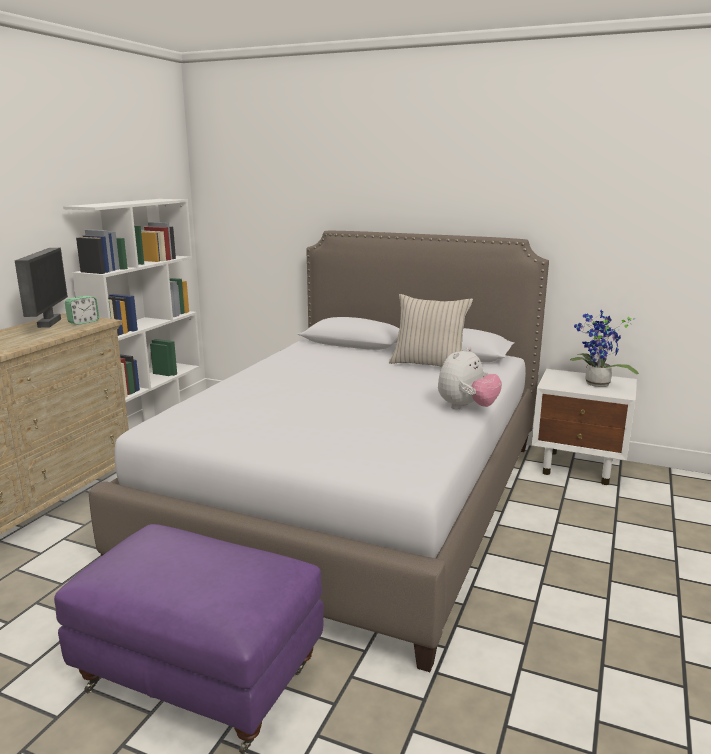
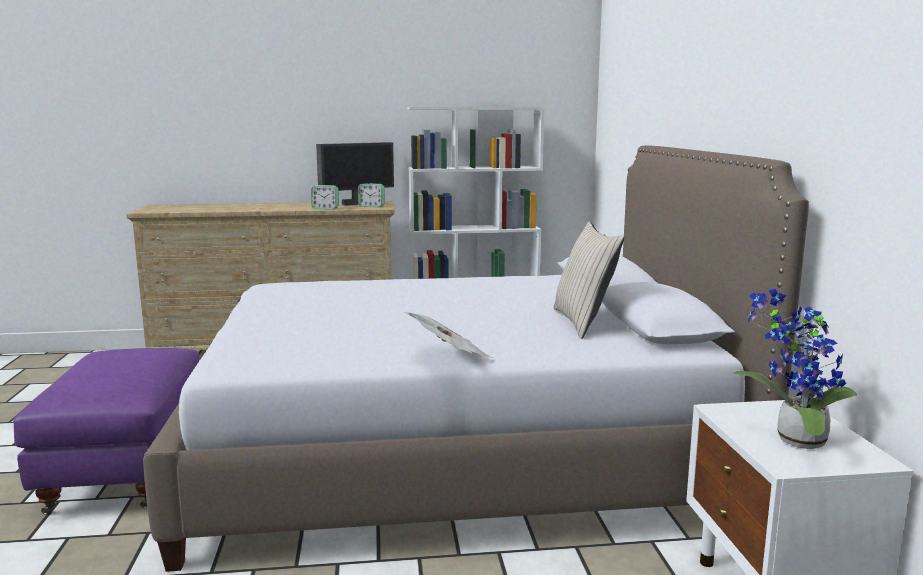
camera: 60 degrees right, 5 degrees down
plush toy [438,347,502,410] -> newspaper [405,312,494,358]
none -> alarm clock [311,185,339,209]

